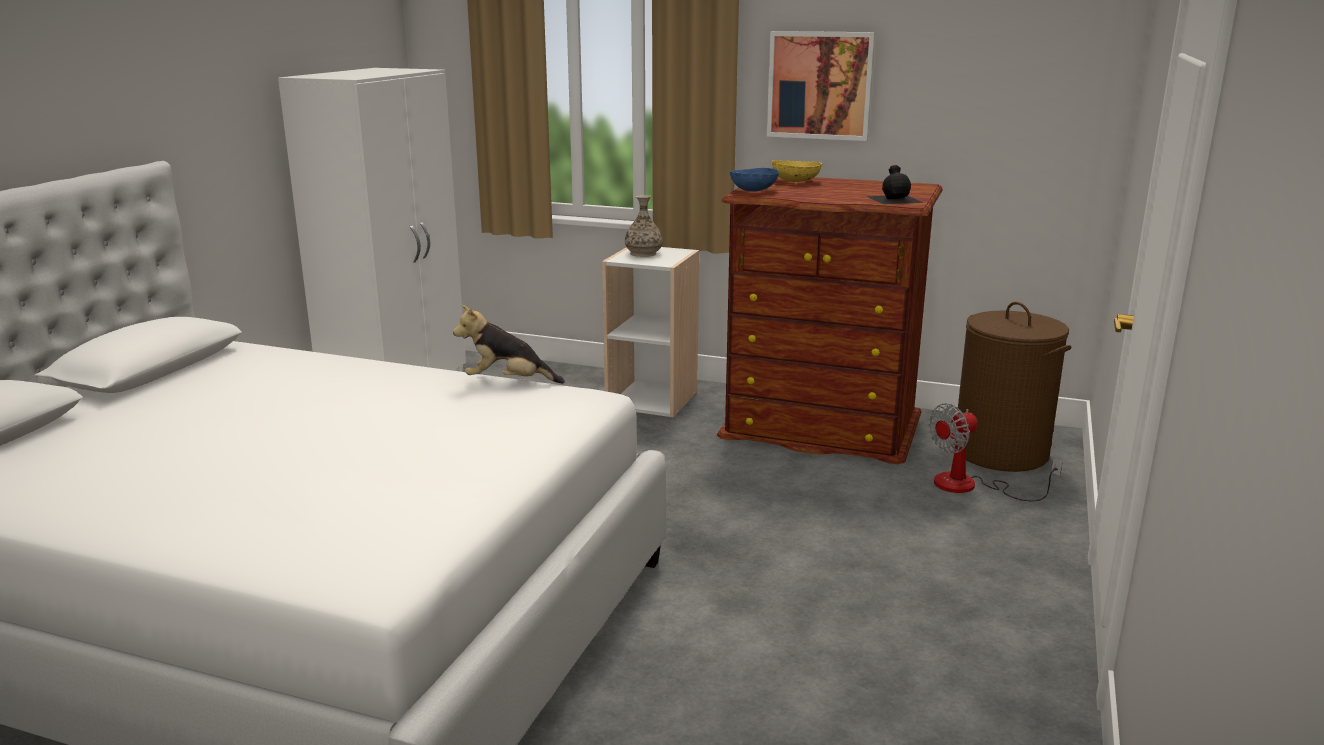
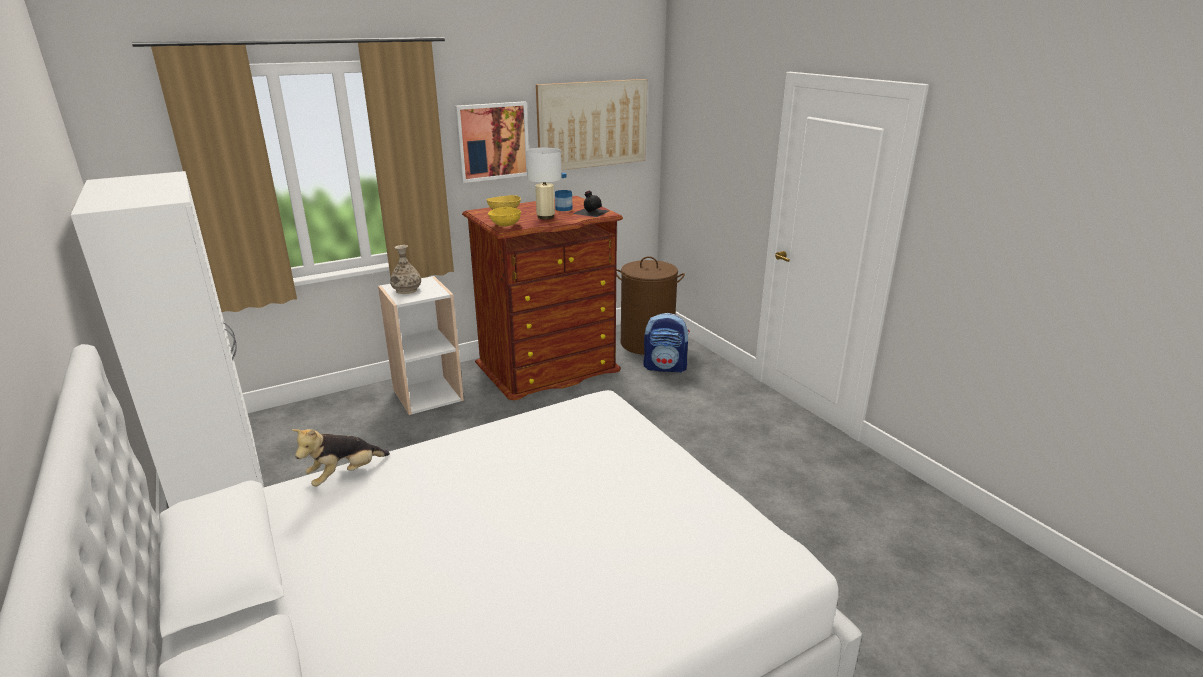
camera: 50 degrees left, 5 degrees up
plush toy [453,305,565,384] -> plush toy moved to [292,429,390,487]
blue bowl [729,168,779,192] -> yellow bowl [488,207,521,227]
fan [929,403,1062,502] -> backpack [643,313,690,373]
none -> white table lamp [526,147,561,220]
none -> picture [536,79,647,170]
none -> bottle [555,173,573,211]

